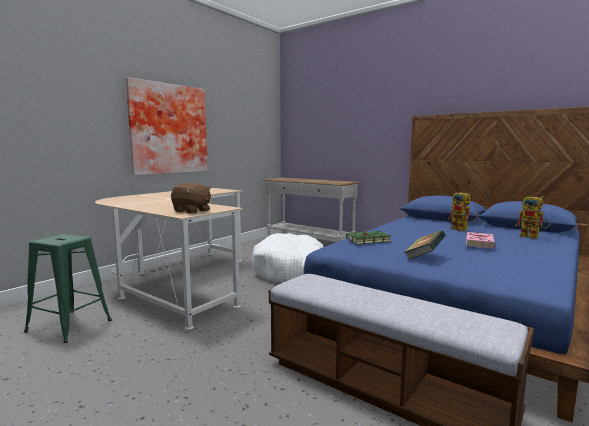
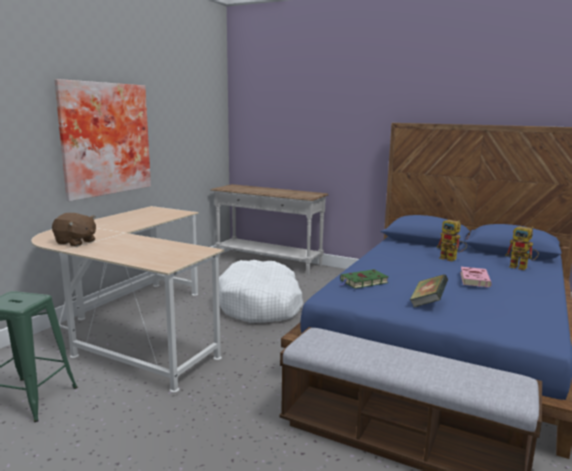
camera: 10 degrees left, 5 degrees up
brown plush toy [171,182,211,214] -> brown plush toy moved to [52,213,96,246]

